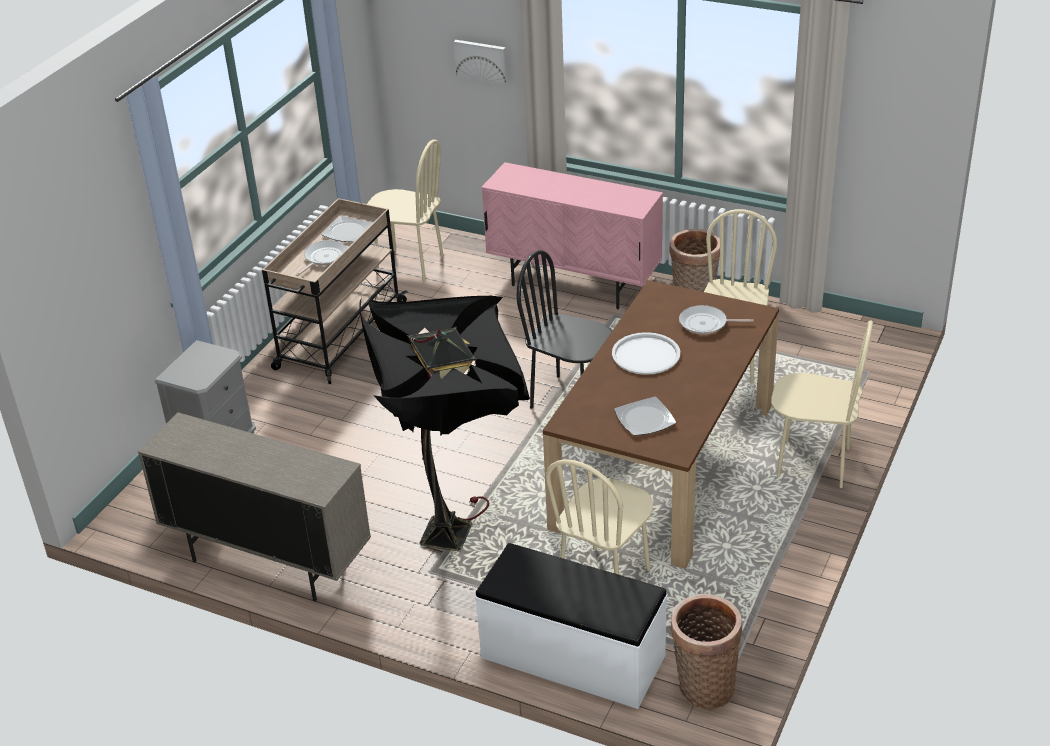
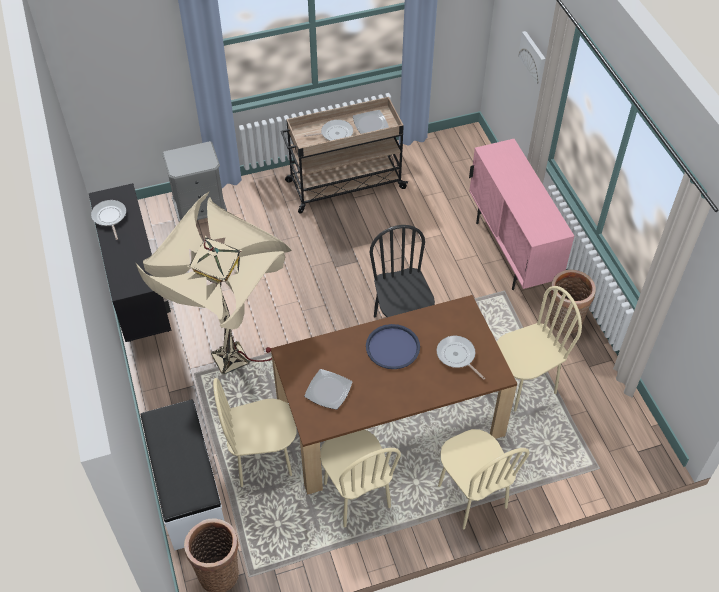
camera: 45 degrees right, 15 degrees up
beige cabinet [138,412,371,602] -> black cabinet [89,183,171,342]
black floor lamp [359,296,530,551] -> beige floor lamp [135,191,292,374]
beige chair [367,139,444,283] -> beige chair moved to [320,430,401,528]
white tray [612,332,680,375] -> blue tray [366,324,420,369]
none -> frying pan [91,200,126,240]

